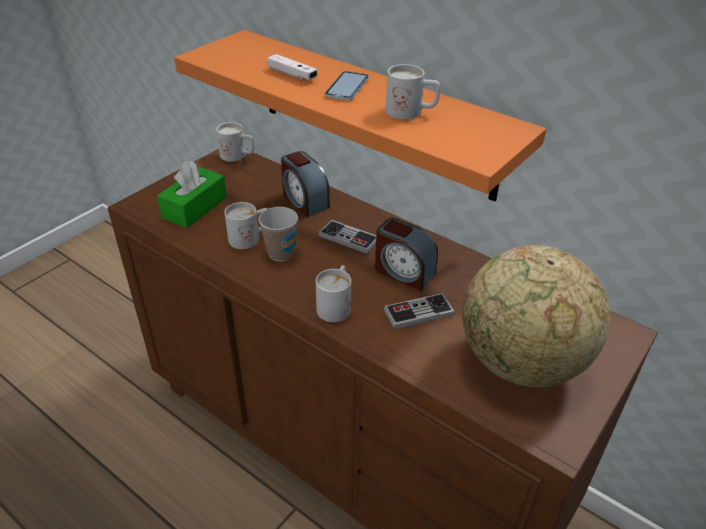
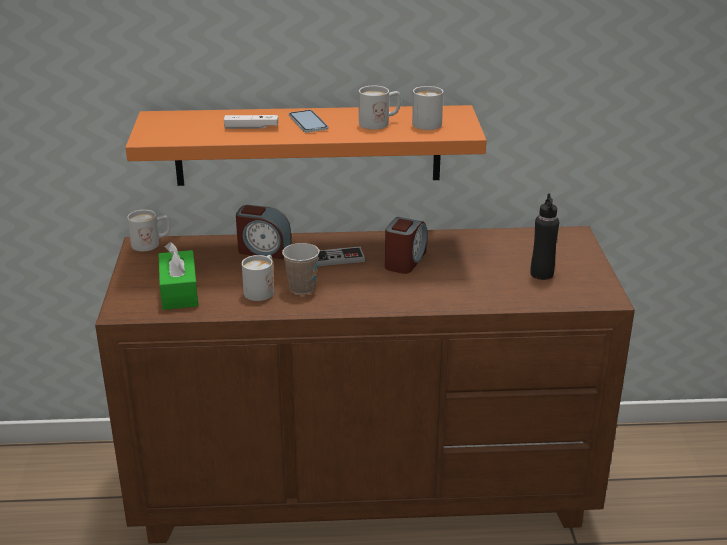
camera: 40 degrees left, 10 degrees down
white mug [316,265,351,322] -> white mug moved to [412,86,443,130]
alarm clock [375,218,438,291] -> alarm clock turned 60 degrees counterclockwise [385,217,427,274]
game controller [384,293,455,329] -> none
globe [462,245,610,387] -> black bottle [530,193,559,280]

